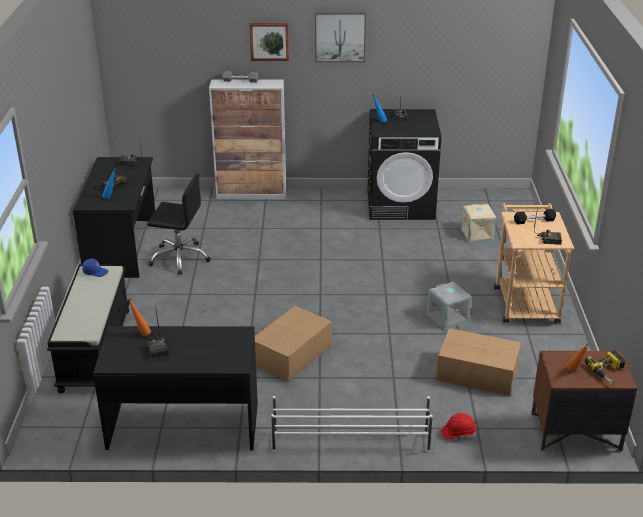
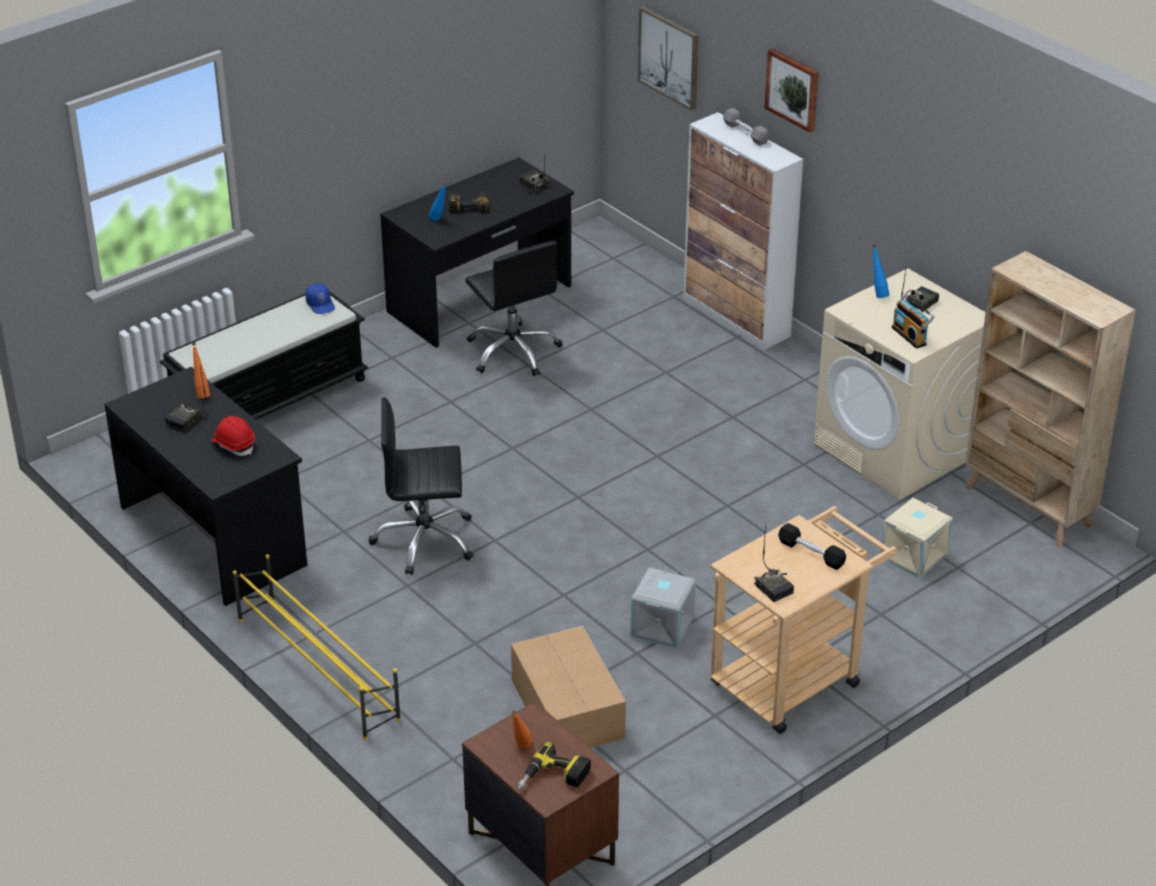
camera: 50 degrees right, 5 degrees up
cardboard box [255,306,332,382] -> black office chair [369,397,473,575]
white shoe rack [271,396,433,452] -> yellow shoe rack [233,554,401,740]
picture [315,12,366,62] -> picture moved to [638,6,698,110]
black washing machine [367,109,442,220] -> beige washing machine [814,268,986,500]
red hard hat [442,413,476,439] -> red hard hat moved to [211,416,255,456]
none -> radio [892,293,934,349]
none -> beige bookcase [965,251,1136,547]

